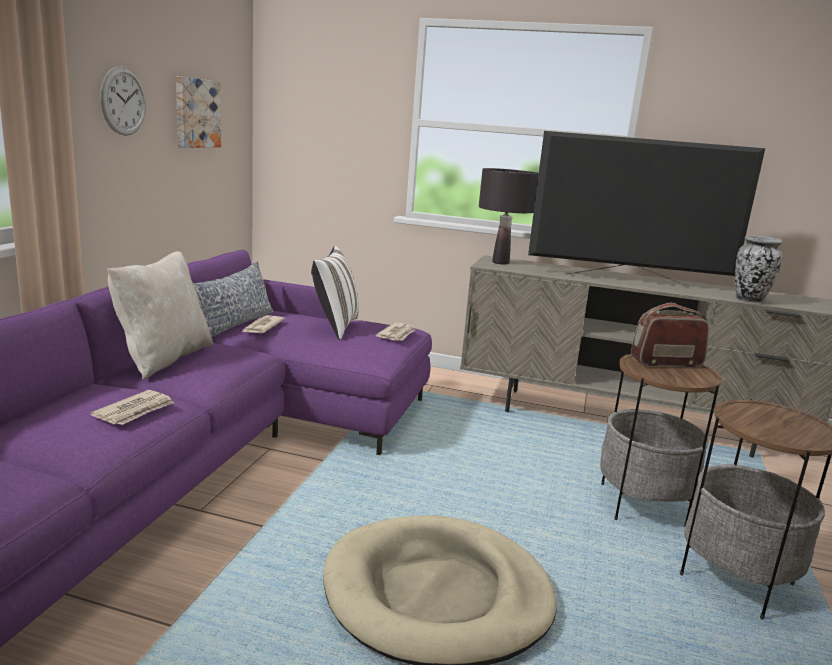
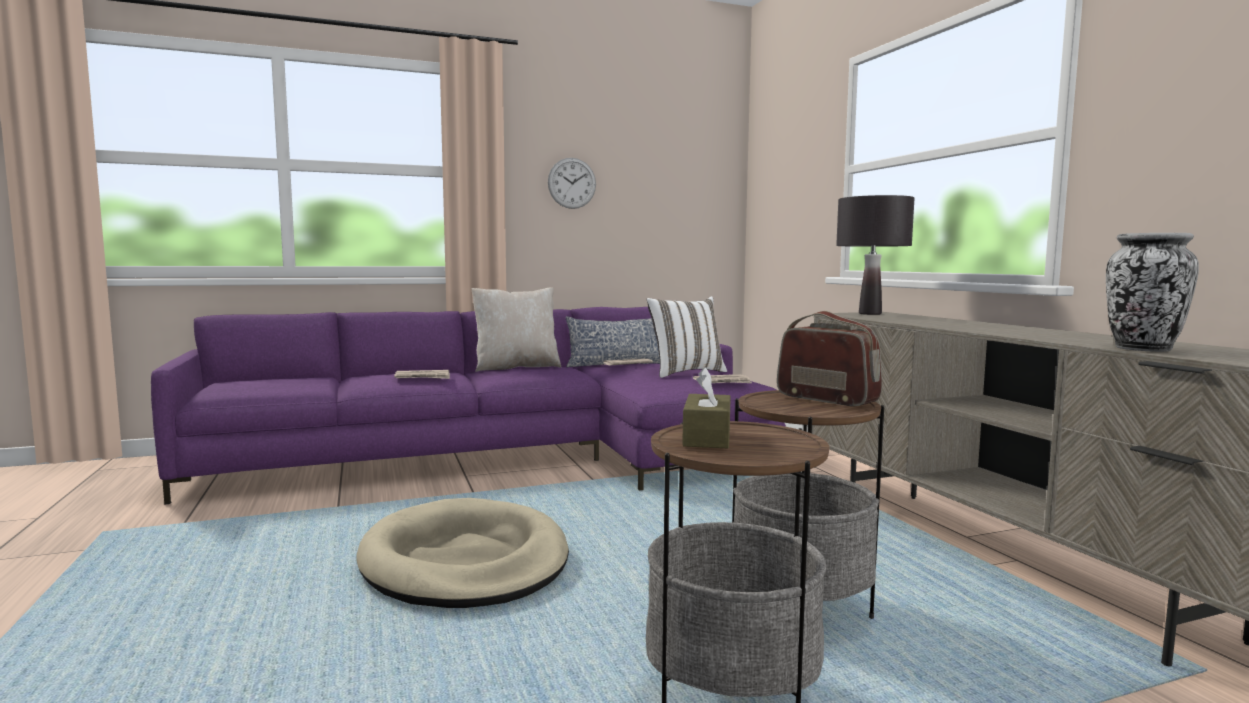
camera: 55 degrees right, 10 degrees down
picture [176,76,221,148] -> none
television [528,131,765,287] -> none
none -> brown tissue box [682,367,731,448]

